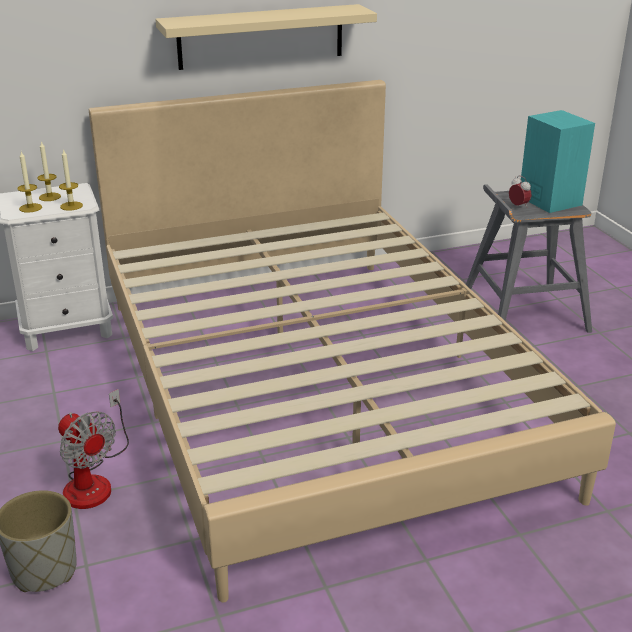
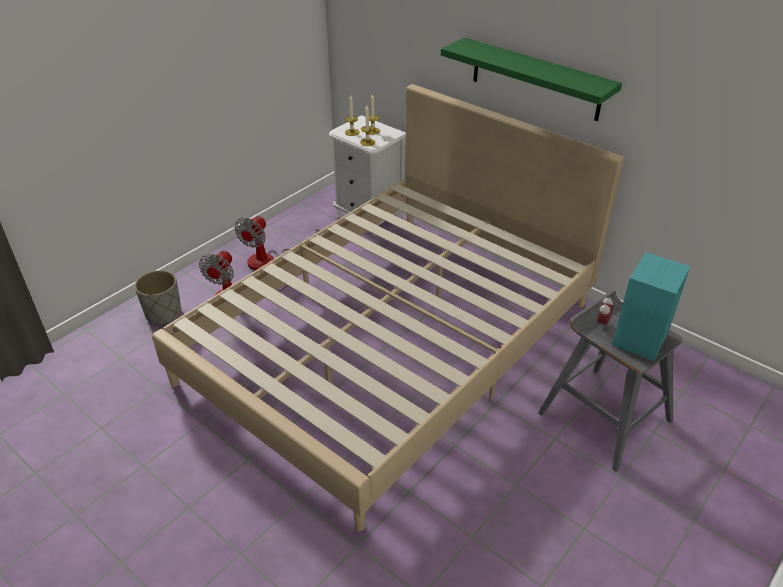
camera: 60 degrees right, 10 degrees up
beige shelf [155,4,377,70] -> green shelf [441,37,622,121]
none -> fan [234,216,321,270]

